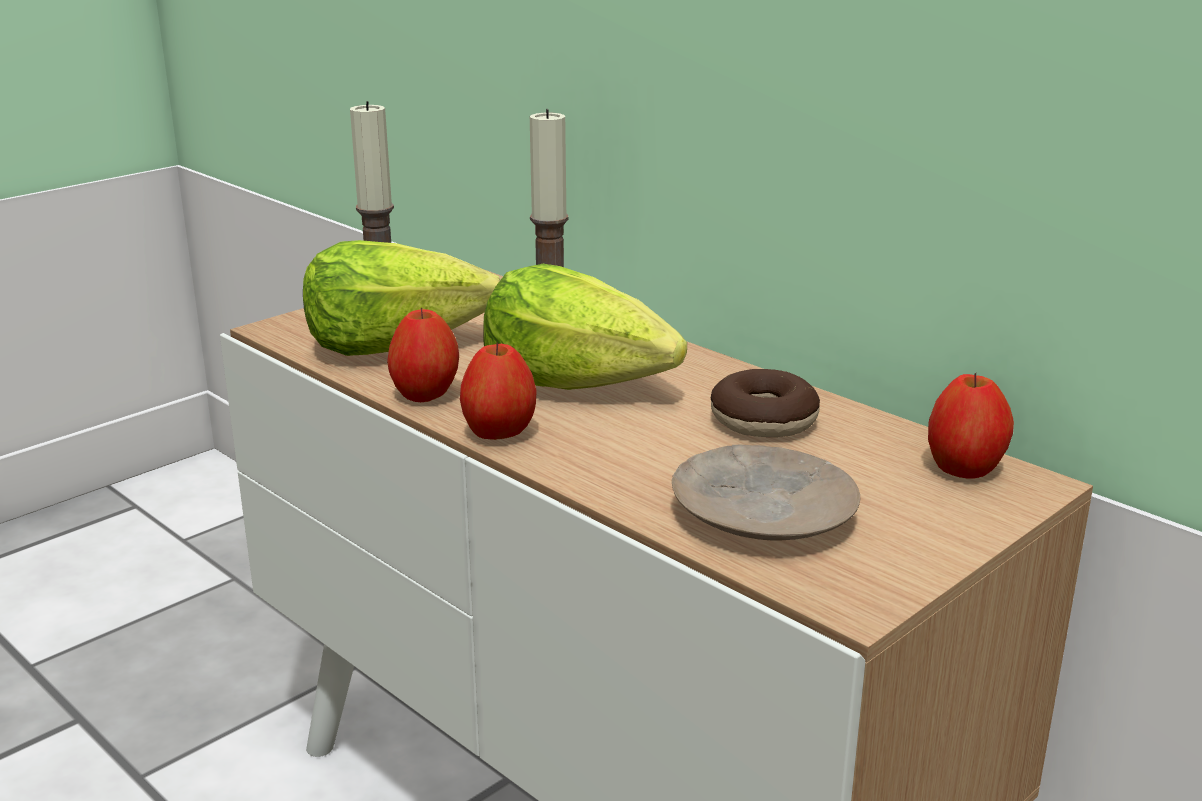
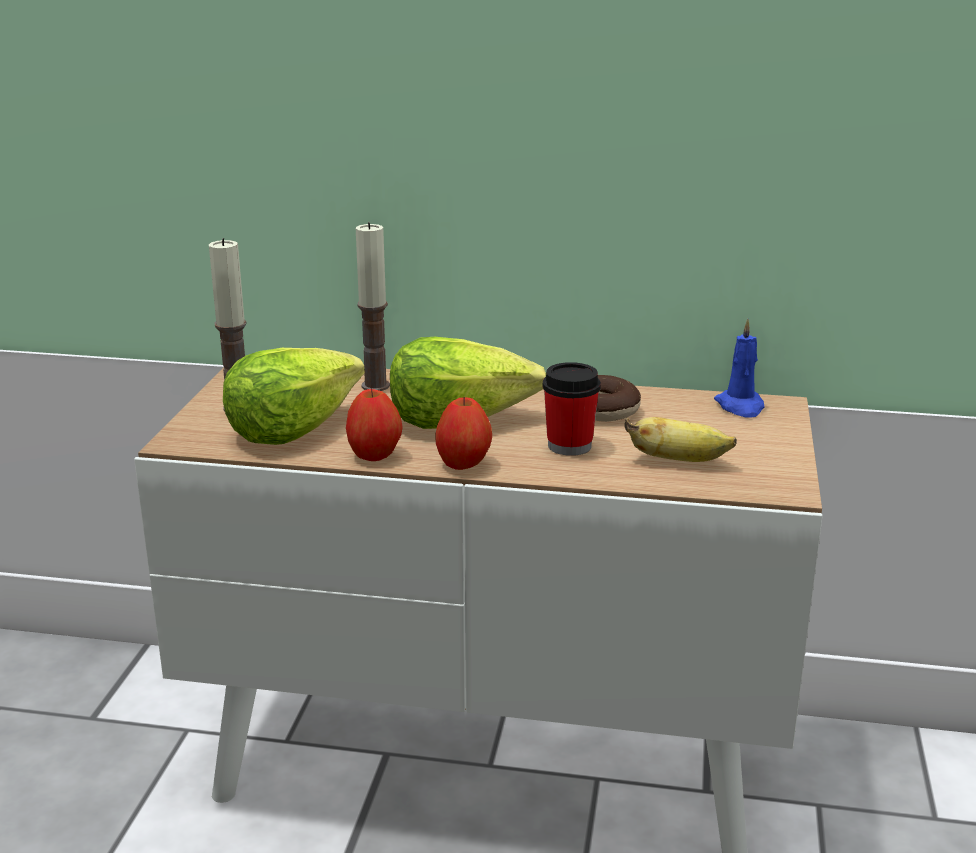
camera: 35 degrees left, 0 degrees up
beige plate [672,445,860,540] -> banana [624,417,737,462]
apple [928,373,1014,479] -> blue candle [714,319,765,418]
none -> cup [543,362,601,456]

